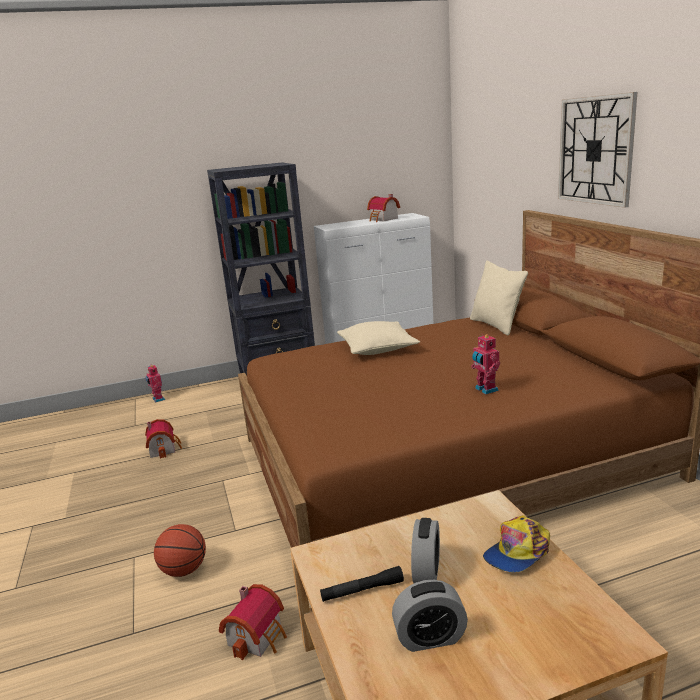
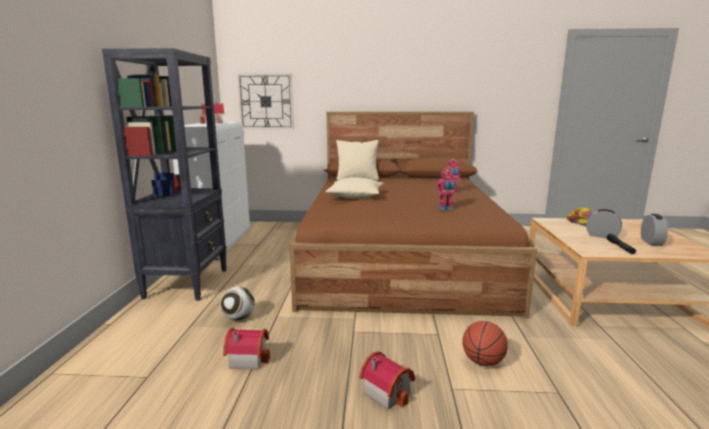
camera: 70 degrees left, 5 degrees down
toy robot [145,365,165,403] -> toy robot moved to [436,169,457,210]
toy house [219,584,287,660] -> toy house moved to [360,351,415,410]
wall clock [558,92,637,208] -> wall clock moved to [237,73,294,129]
none -> football [220,287,255,320]

